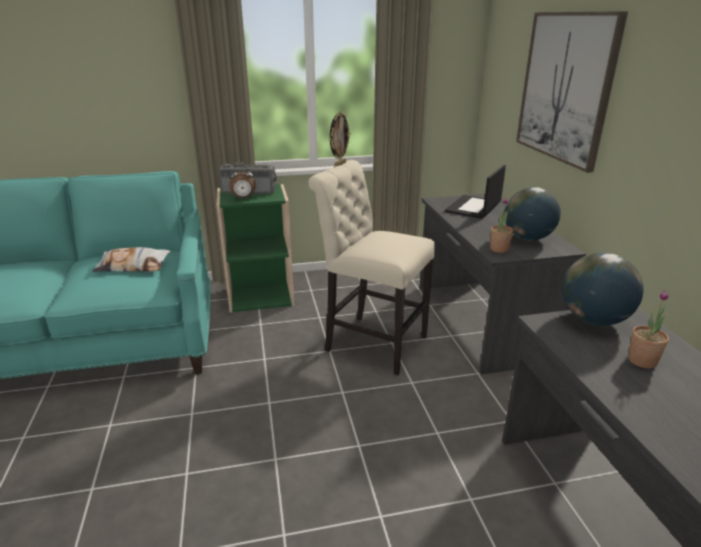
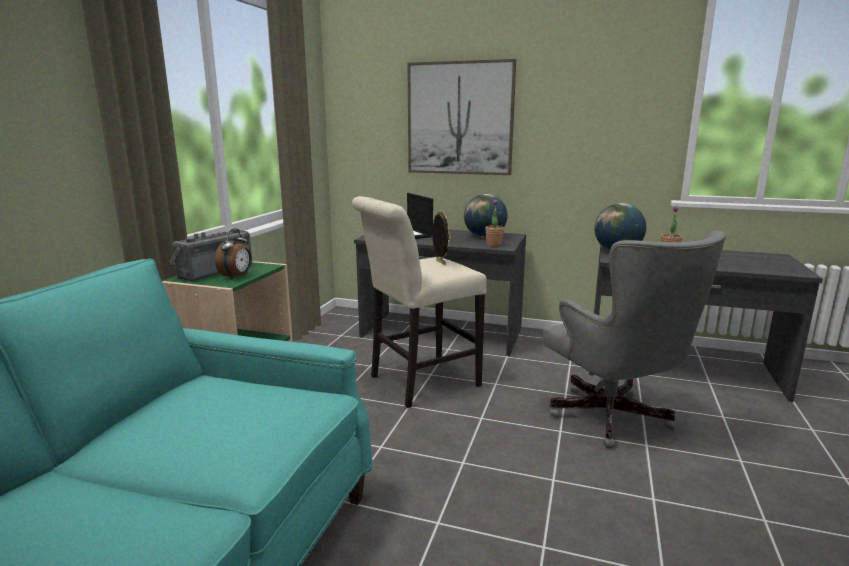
camera: 60 degrees left, 10 degrees down
pillow [92,247,171,272] -> none
picture frame [330,111,351,167] -> picture frame moved to [432,210,451,265]
none -> grey office chair [543,231,726,449]

